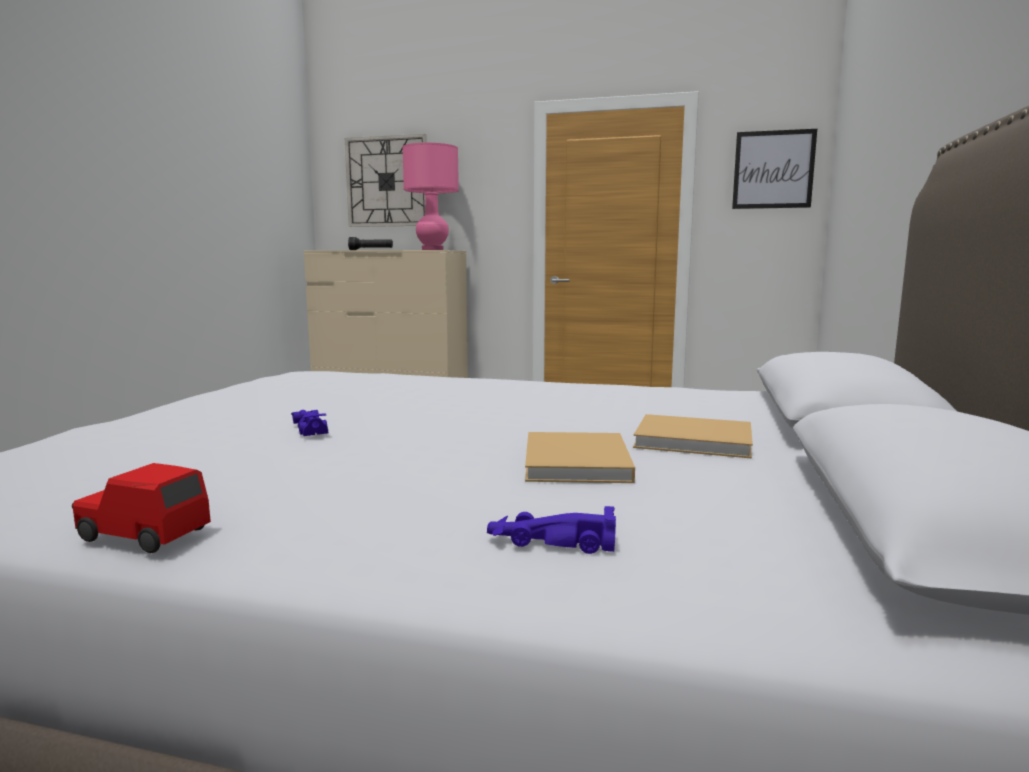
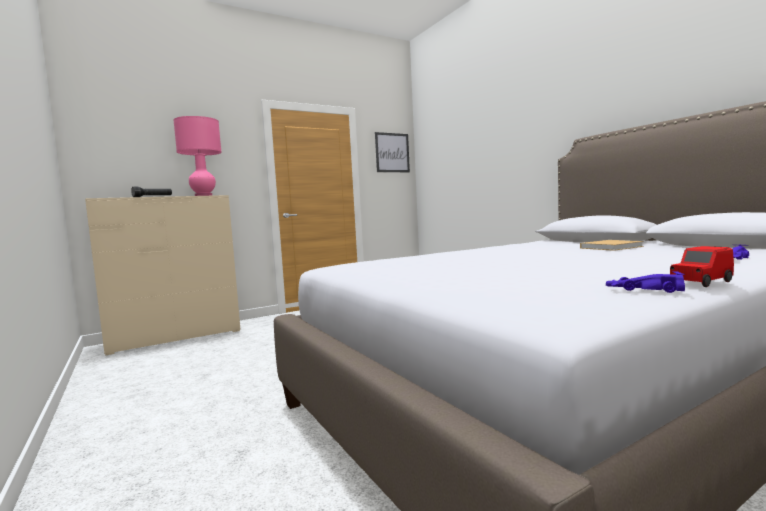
camera: 45 degrees left, 5 degrees down
purple toy car [291,410,328,436] -> purple toy car moved to [606,271,685,293]
wall clock [345,134,427,227] -> none
beige book [525,432,635,483] -> none

